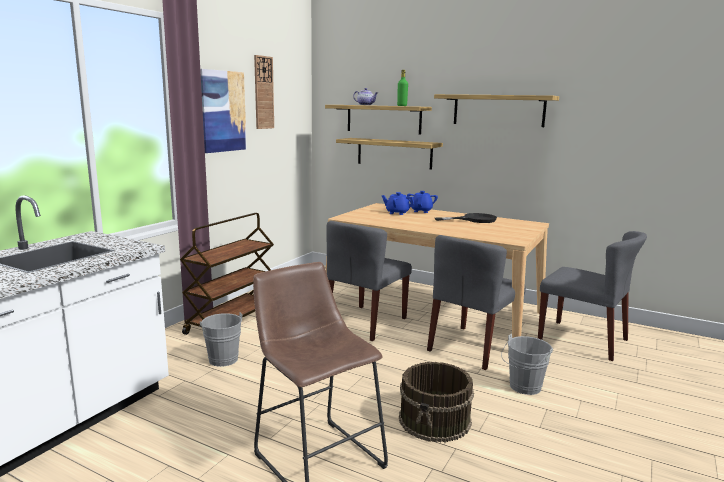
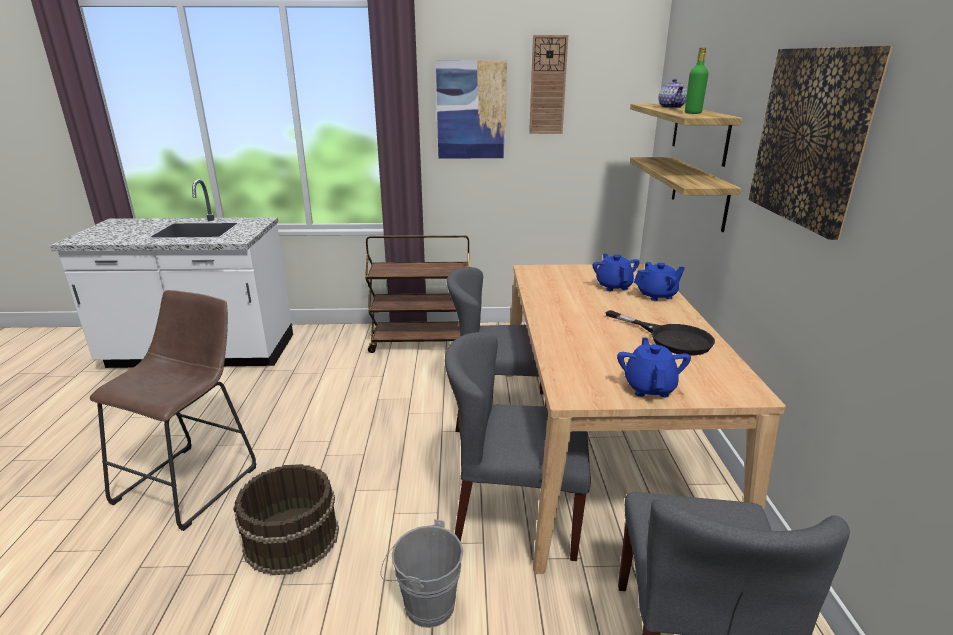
camera: 60 degrees right, 10 degrees up
grey bucket [199,313,242,367] -> none
shelf [434,94,559,127] -> picture [748,46,893,240]
none -> blue teapot [617,337,691,397]

